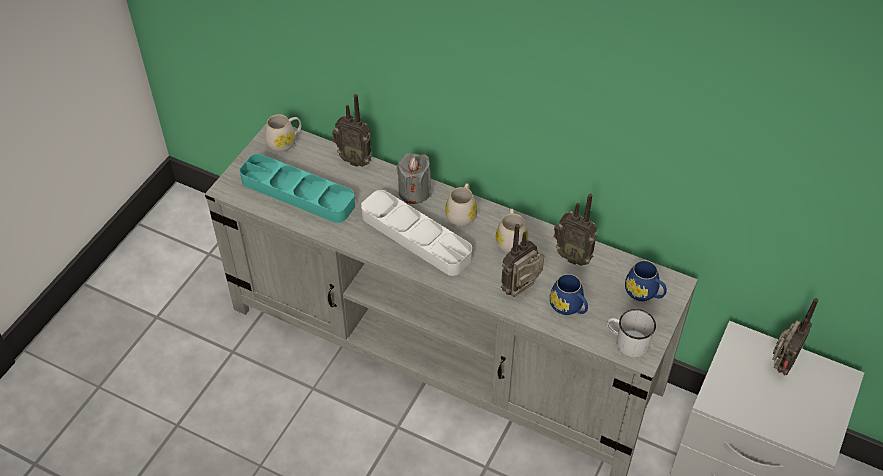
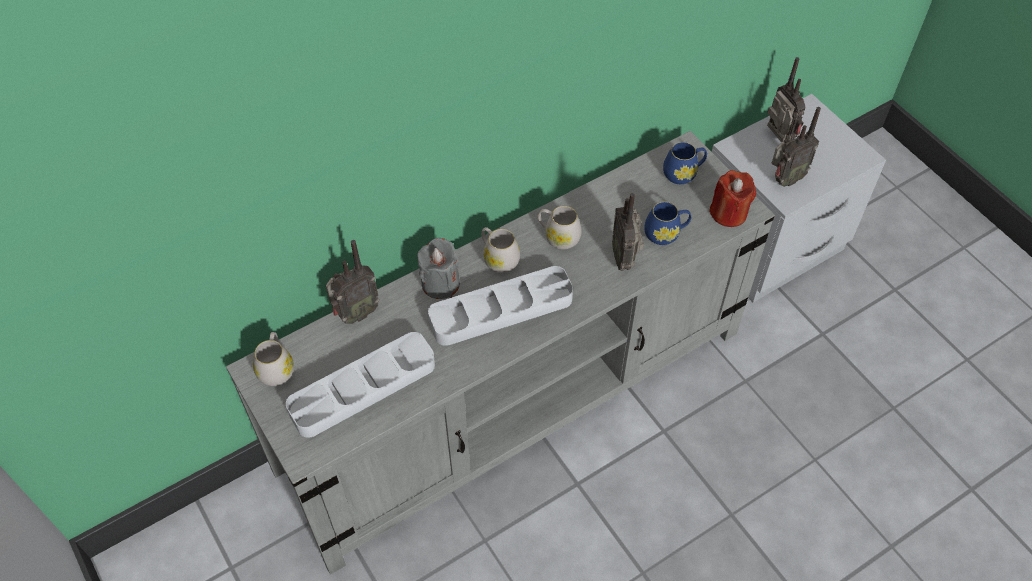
camera: 60 degrees left, 5 degrees up
turquoise tray [240,154,355,223] -> grey tray [286,332,435,438]
radio [553,193,597,266] -> radio moved to [772,107,821,187]
white mug [607,309,656,358] -> red candle [709,170,756,227]

